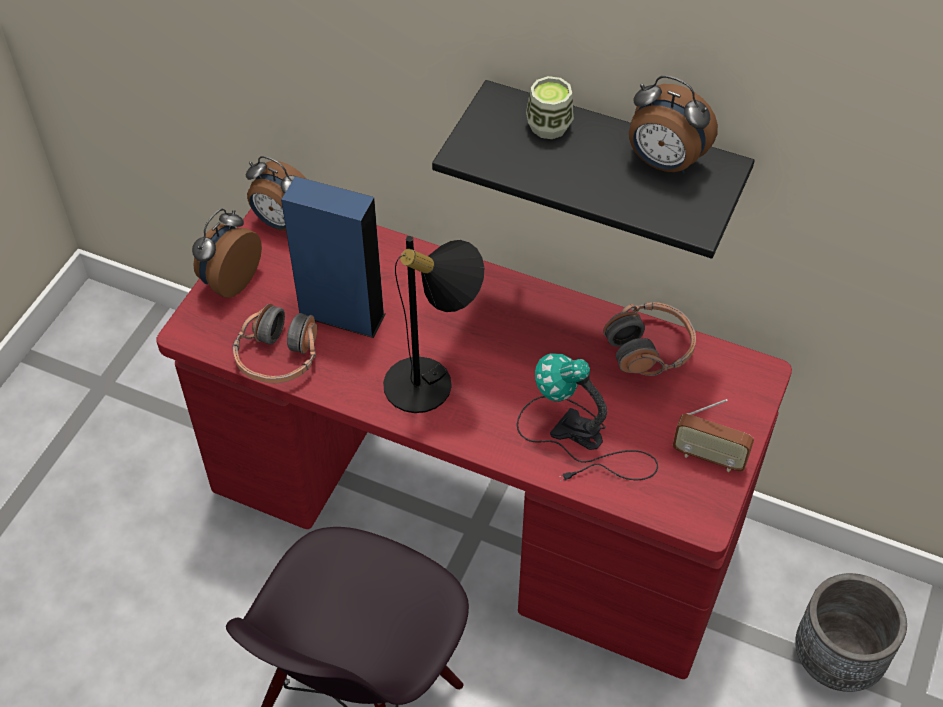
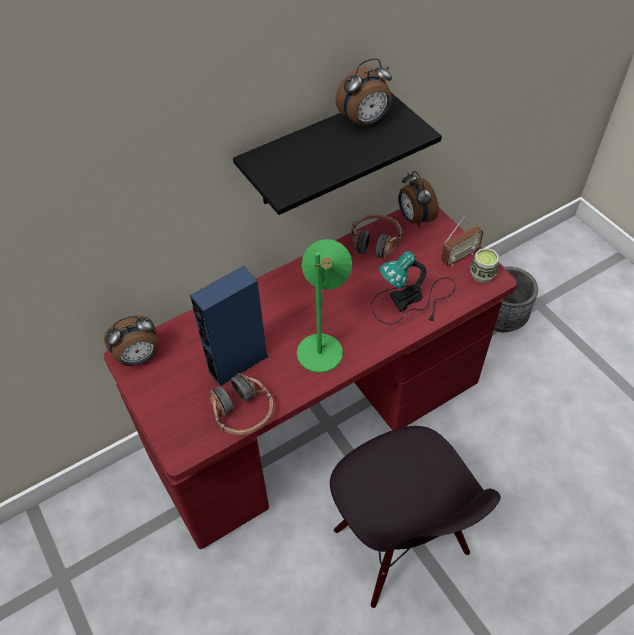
camera: 55 degrees left, 0 degrees up
alarm clock [192,209,262,298] -> alarm clock moved to [399,171,439,227]
black table lamp [383,236,485,413] -> green table lamp [297,239,352,373]
cup [526,76,574,139] -> cup moved to [470,248,499,283]

